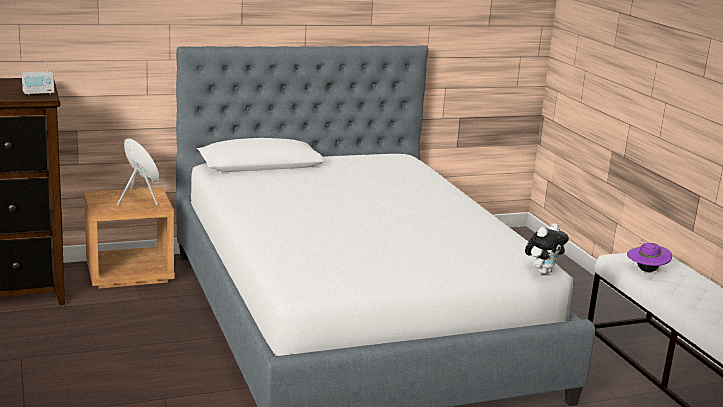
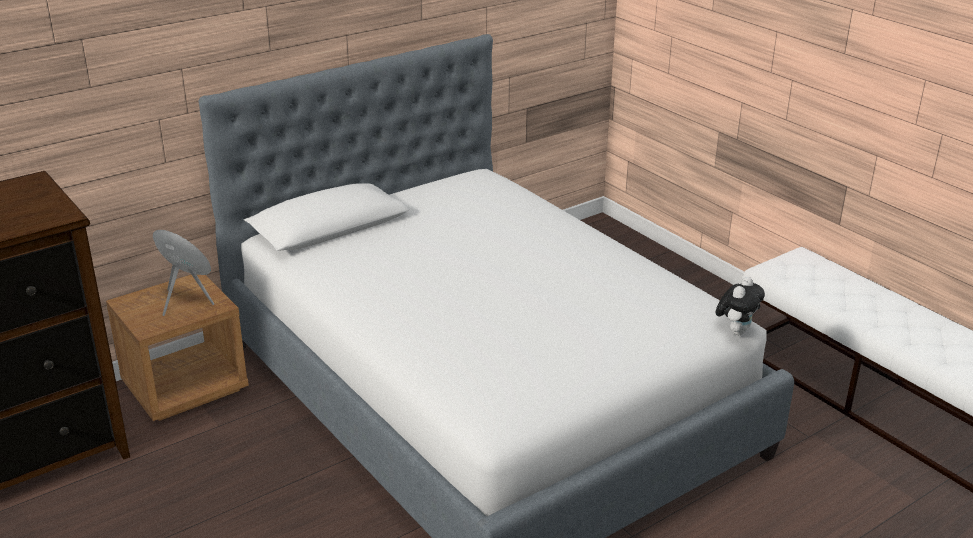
camera: 15 degrees left, 10 degrees up
radio [22,57,54,95] -> none
purple hat [627,240,672,272] -> none

